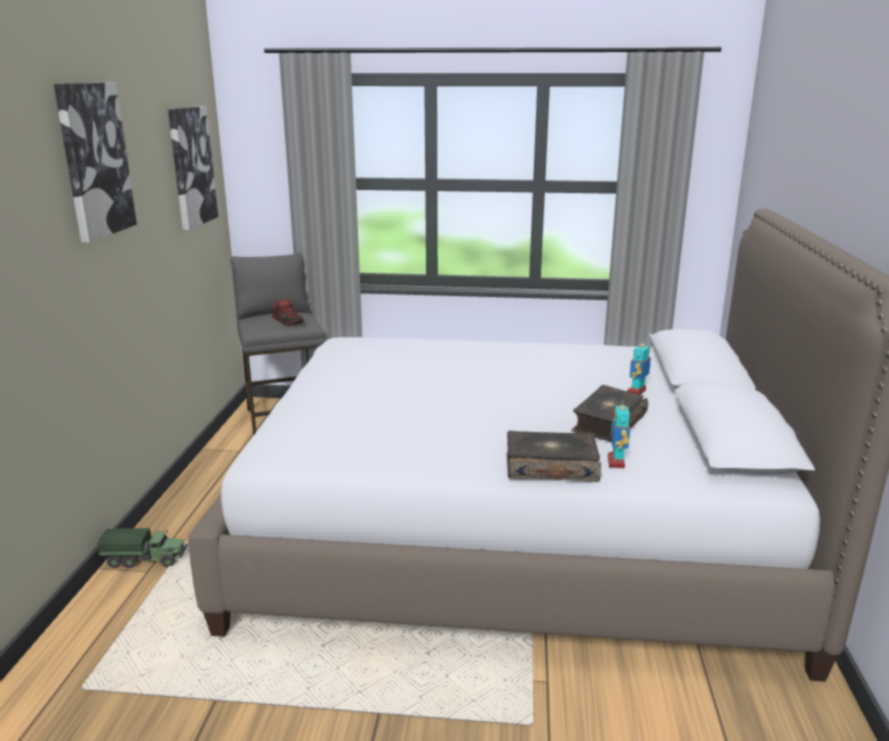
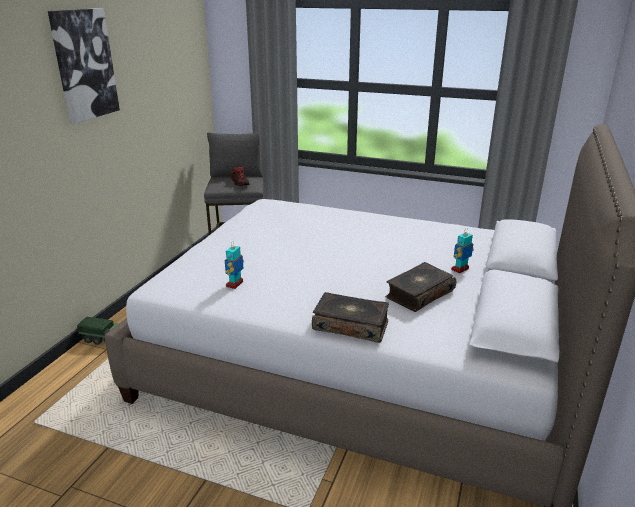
camera: 15 degrees right, 5 degrees up
picture [168,106,218,230] -> none
toy robot [608,399,630,468] -> toy robot moved to [225,241,244,289]

